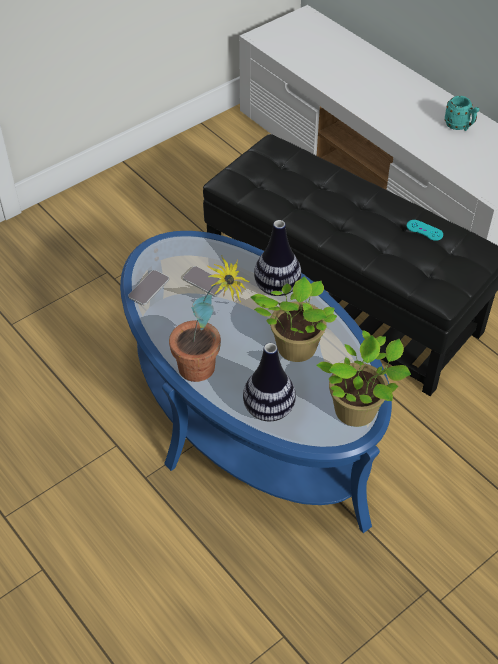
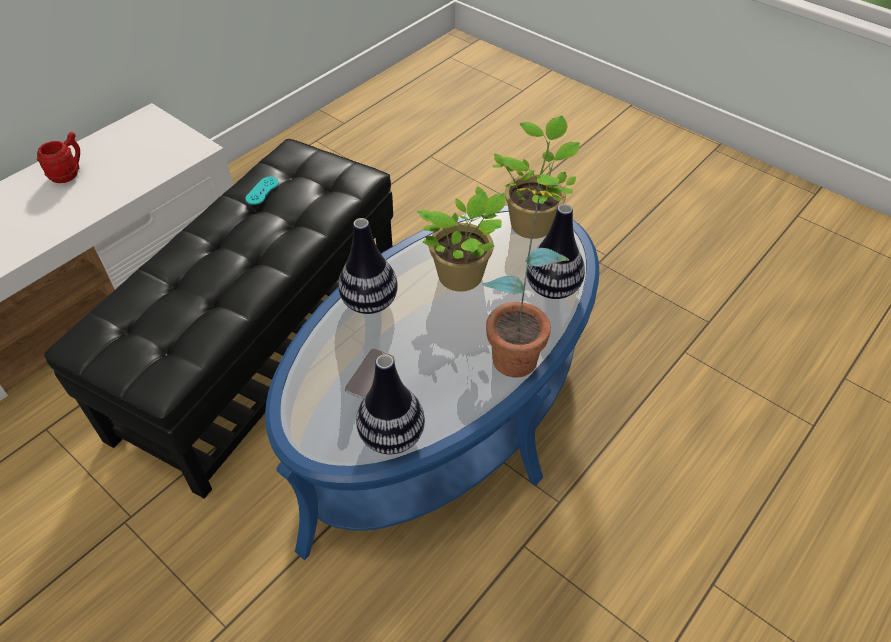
camera: 100 degrees left, 0 degrees up
phone [128,270,169,305] -> vase [356,354,425,454]
turquoise mug [445,96,479,131] -> red mug [37,132,80,183]

